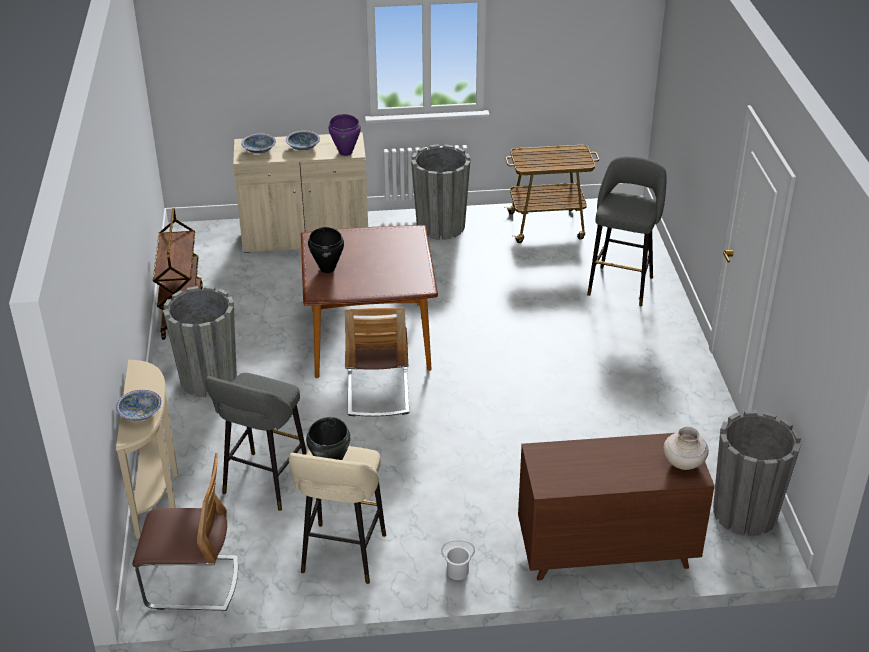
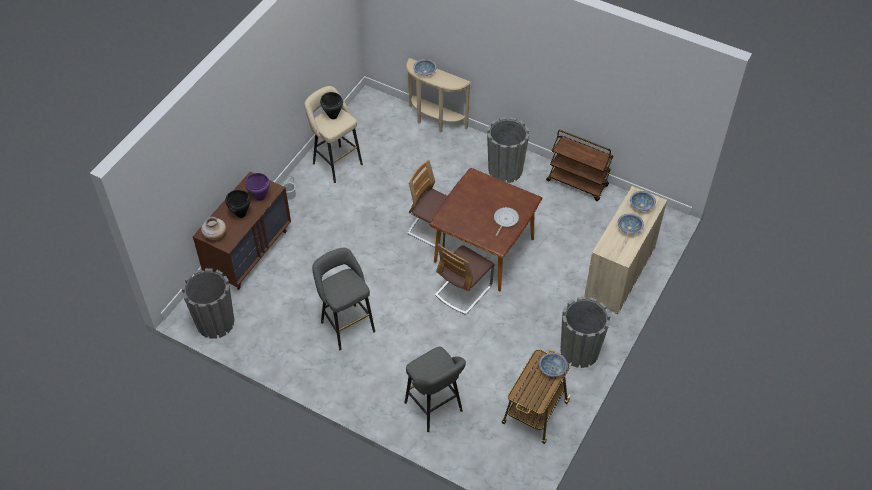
camera: 125 degrees right, 15 degrees up
chair [133,453,238,611] -> chair moved to [435,244,495,315]
grey stool [205,373,307,511] -> grey stool moved to [312,248,375,350]
black cooking pot [308,227,344,273] -> black cooking pot moved to [225,190,251,218]
purple cooking pot [328,114,361,156] -> purple cooking pot moved to [245,173,270,201]
none -> frying pan [494,207,519,237]
none -> bowl [539,352,568,377]

